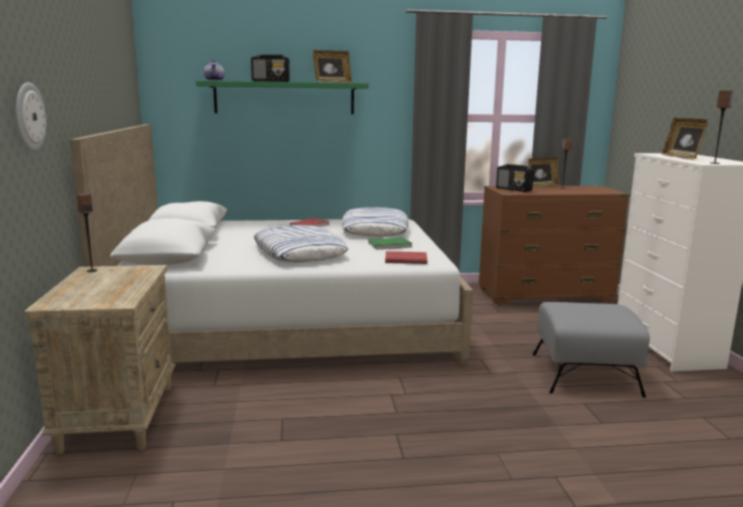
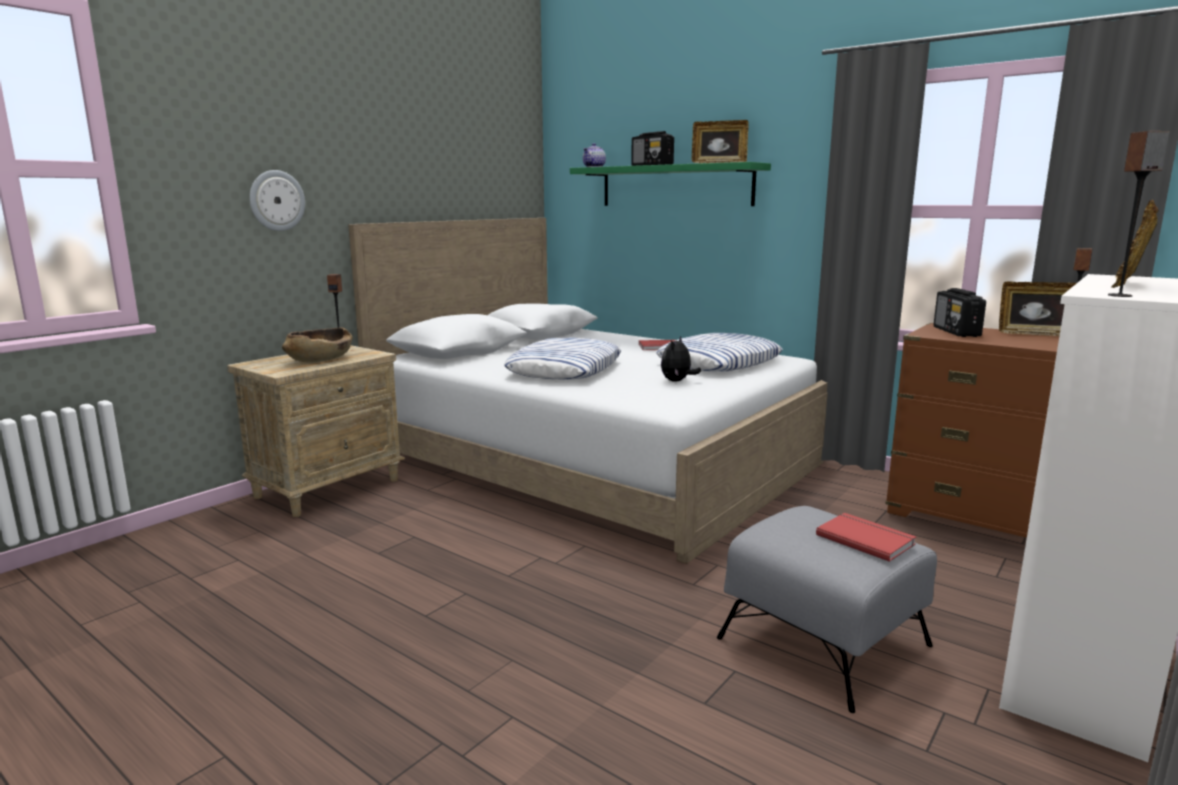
camera: 45 degrees right, 0 degrees up
green book [368,237,413,250] -> plush toy [661,336,701,382]
red book [385,251,427,264] -> red book moved to [816,513,916,562]
none -> brown bowl [282,328,353,362]

